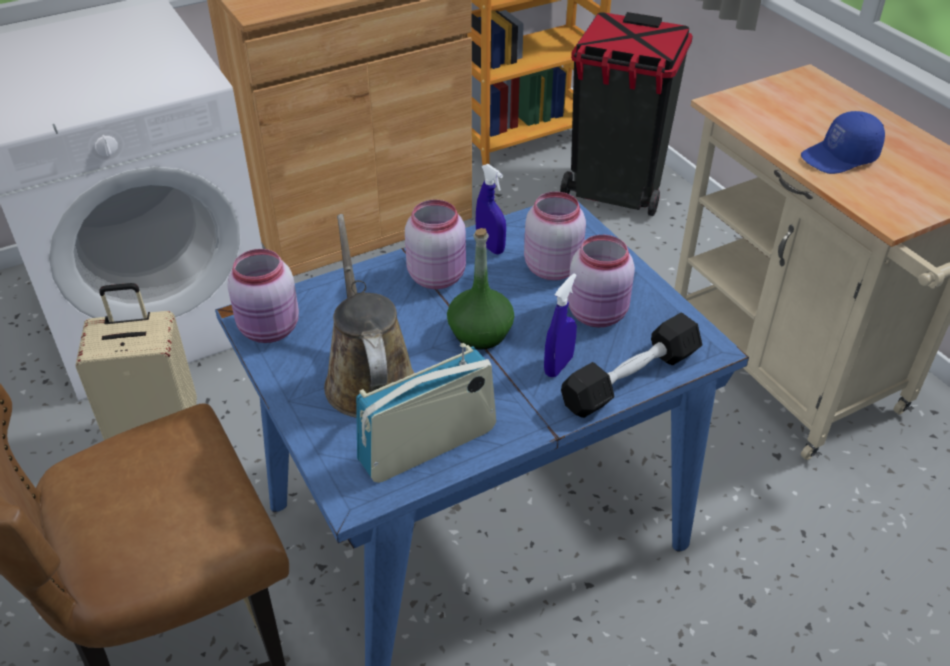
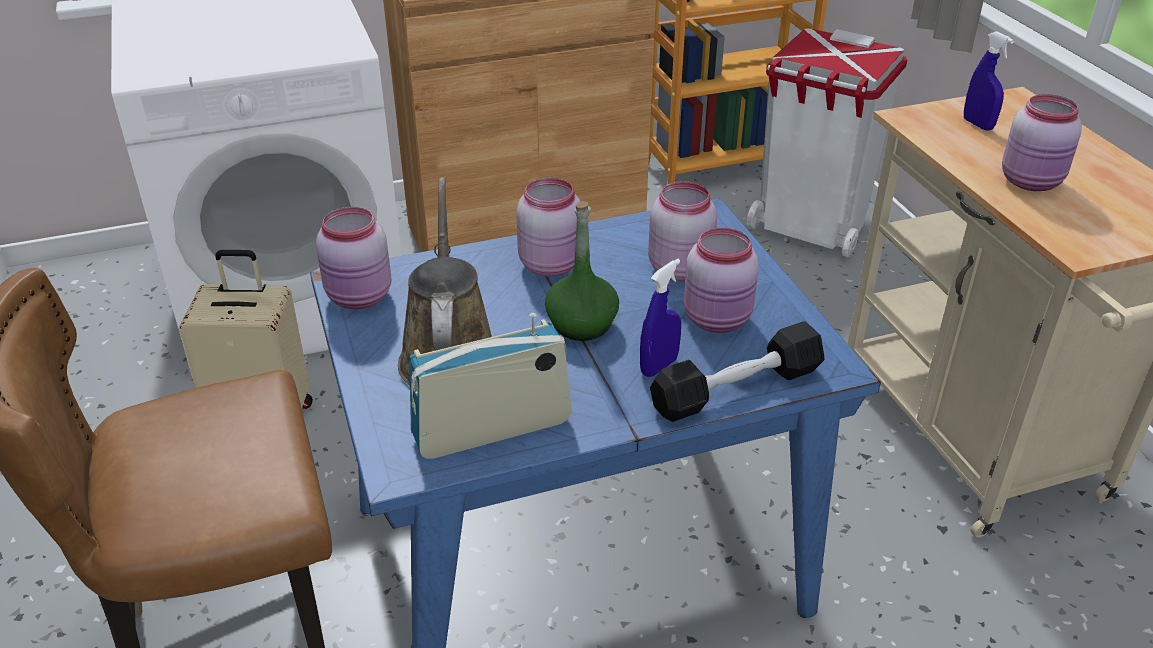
camera: 10 degrees right, 5 degrees down
blue spray bottle [476,164,506,254] -> blue spray bottle moved to [964,31,1014,131]
black trash can [560,12,693,216] -> white trash can [747,28,907,257]
blue cap [801,111,885,174] -> pink jar [1002,94,1082,191]

